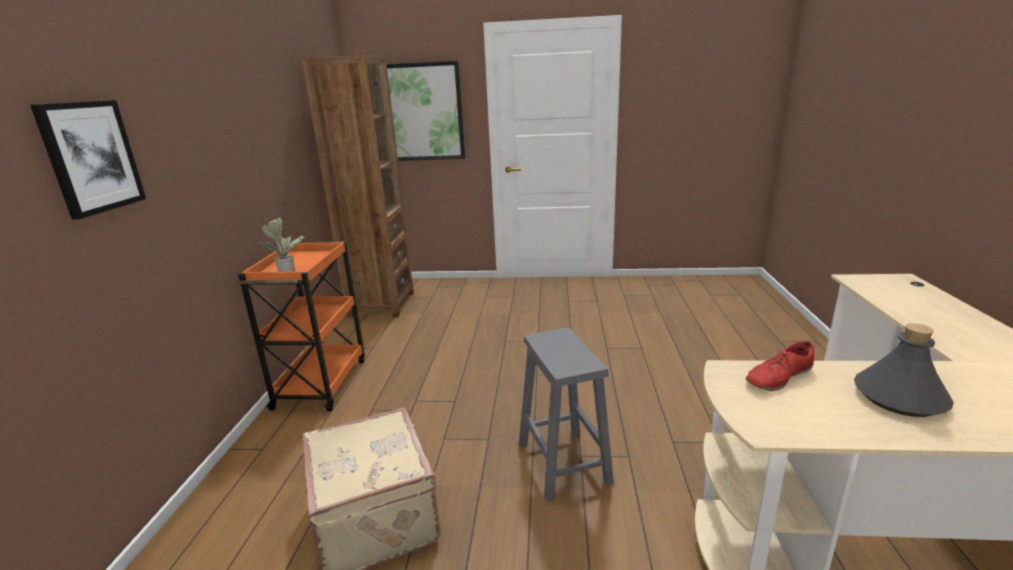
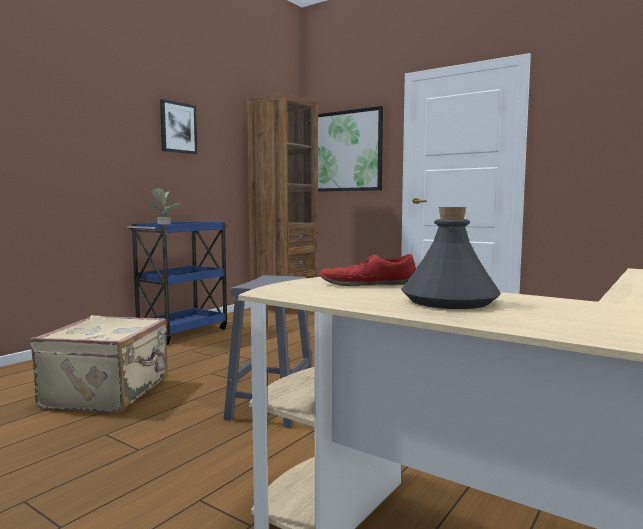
camera: 30 degrees right, 15 degrees down
picture [30,100,146,220] -> picture moved to [160,99,197,154]
orange cart [238,241,365,411] -> blue cart [127,221,228,345]

